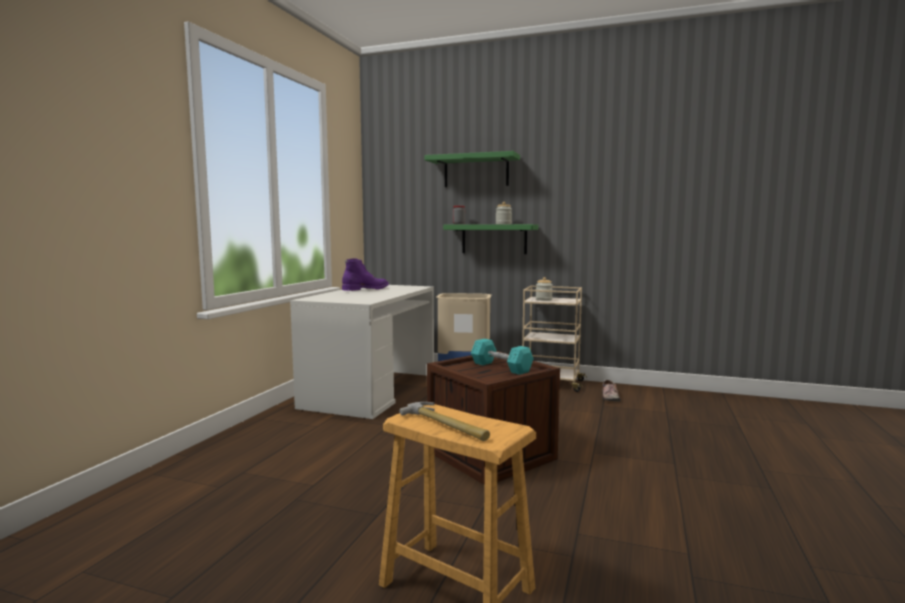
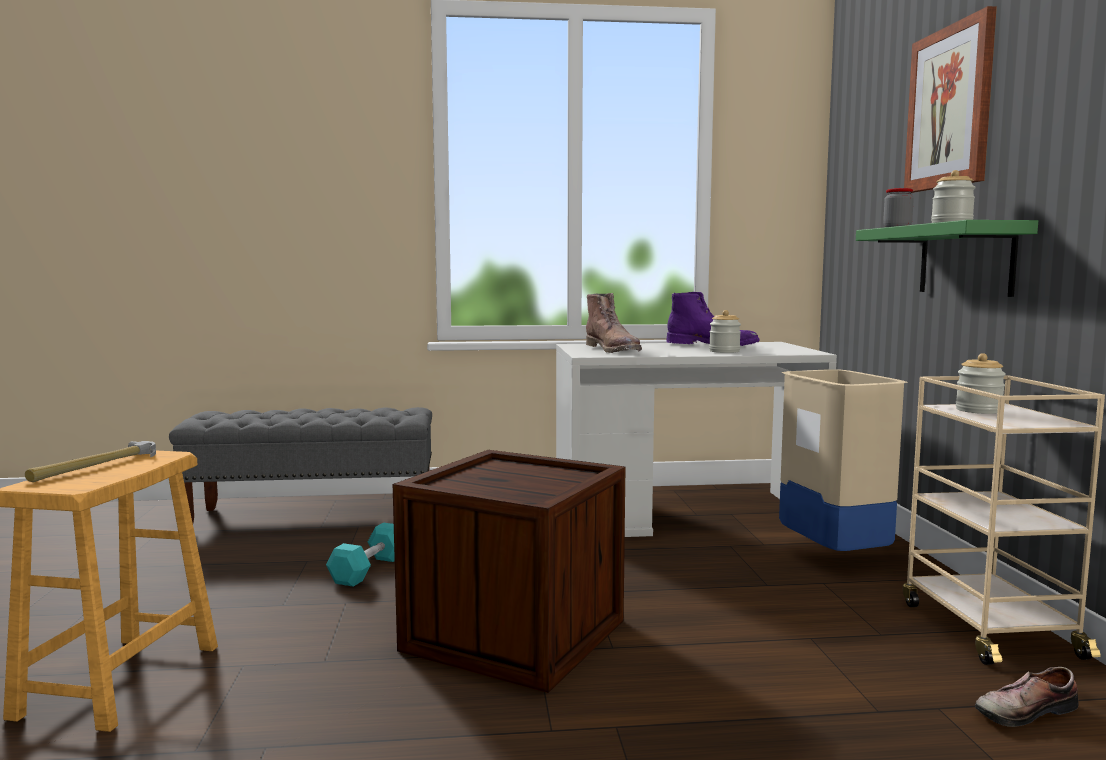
camera: 65 degrees right, 0 degrees up
green shelf [425,151,520,187] -> picture [904,6,997,193]
turquoise dumbbell [471,339,534,375] -> turquoise dumbbell moved to [326,523,395,587]
none -> grey bench [169,407,432,523]
none -> brown boot [586,293,642,353]
none -> jar [709,310,741,353]

